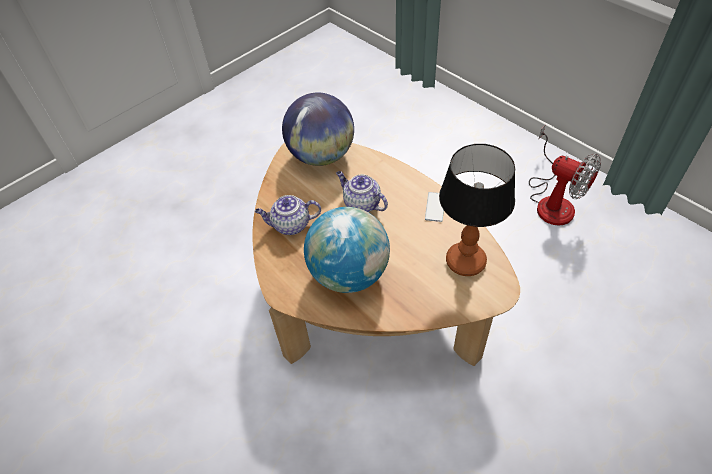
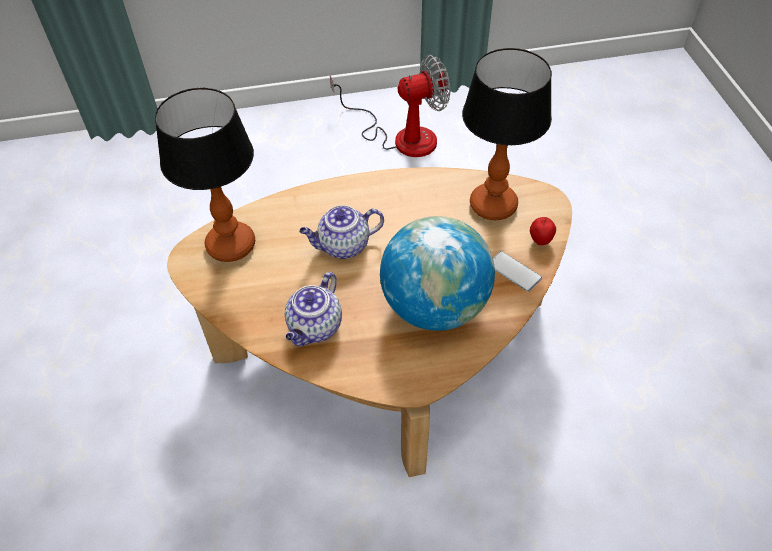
camera: 60 degrees left, 0 degrees up
globe [282,92,354,166] -> table lamp [155,87,255,262]
phone [425,192,444,222] -> phone moved to [493,251,542,292]
none -> apple [530,217,556,245]

